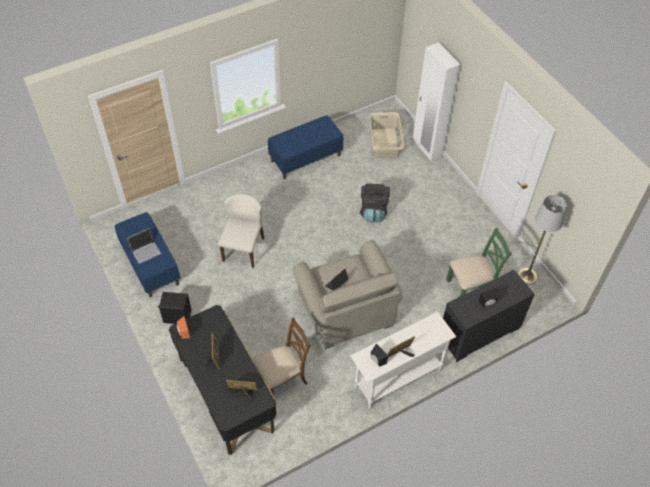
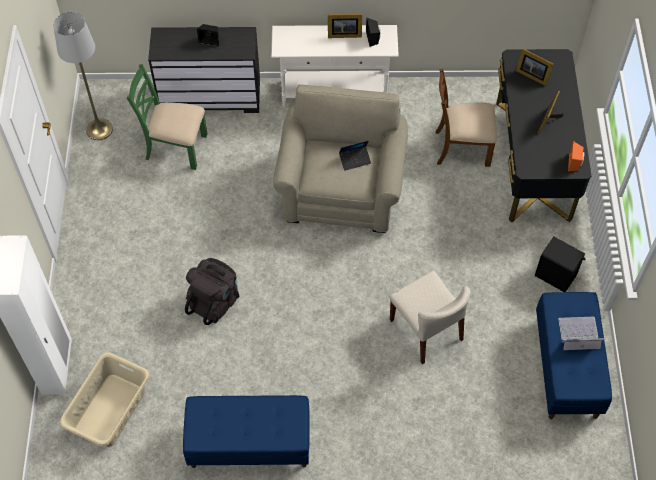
camera: 150 degrees left, 5 degrees up
beige chair [218,193,264,268] -> beige chair turned 75 degrees counterclockwise [390,271,470,364]

